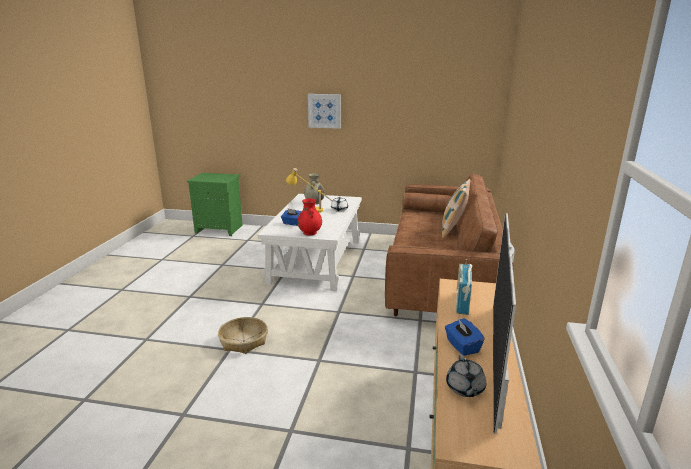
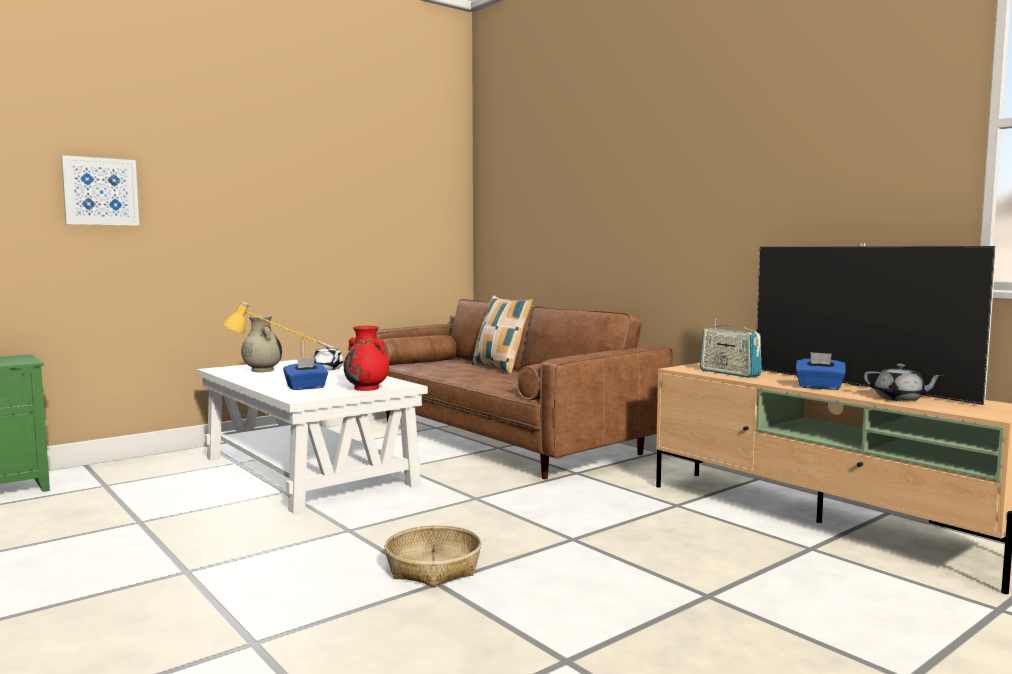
camera: 50 degrees left, 15 degrees down
picture [308,94,341,129] -> picture moved to [61,155,139,226]

